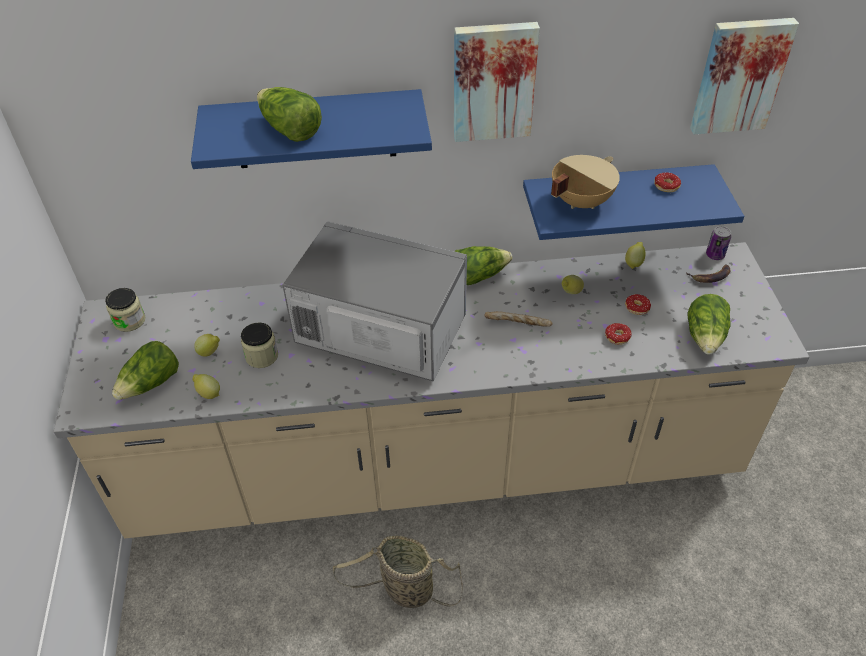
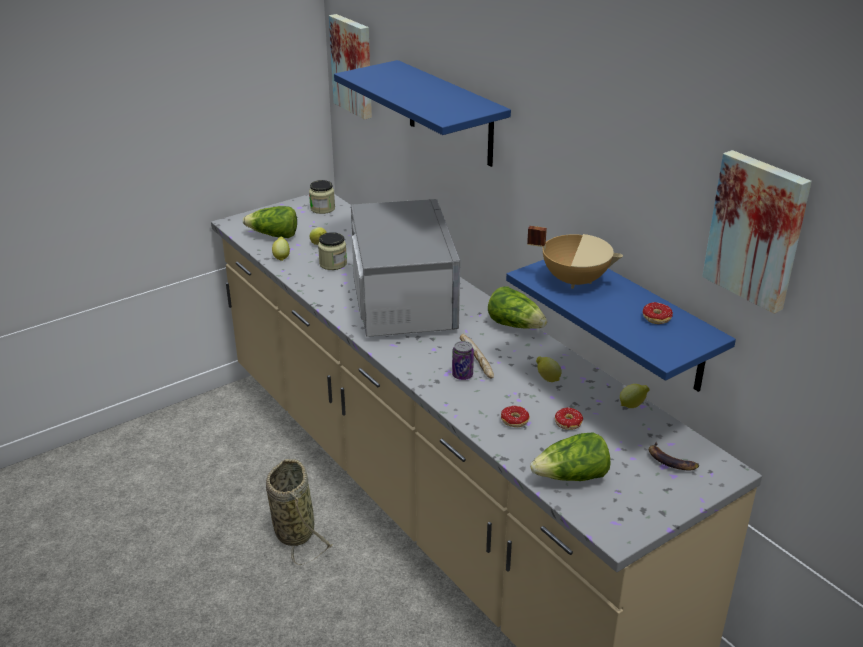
camera: 60 degrees right, 15 degrees down
lettuce [257,87,322,142] -> none
picture [454,22,540,142] -> picture moved to [329,14,372,120]
can [706,226,731,260] -> can moved to [452,341,474,380]

